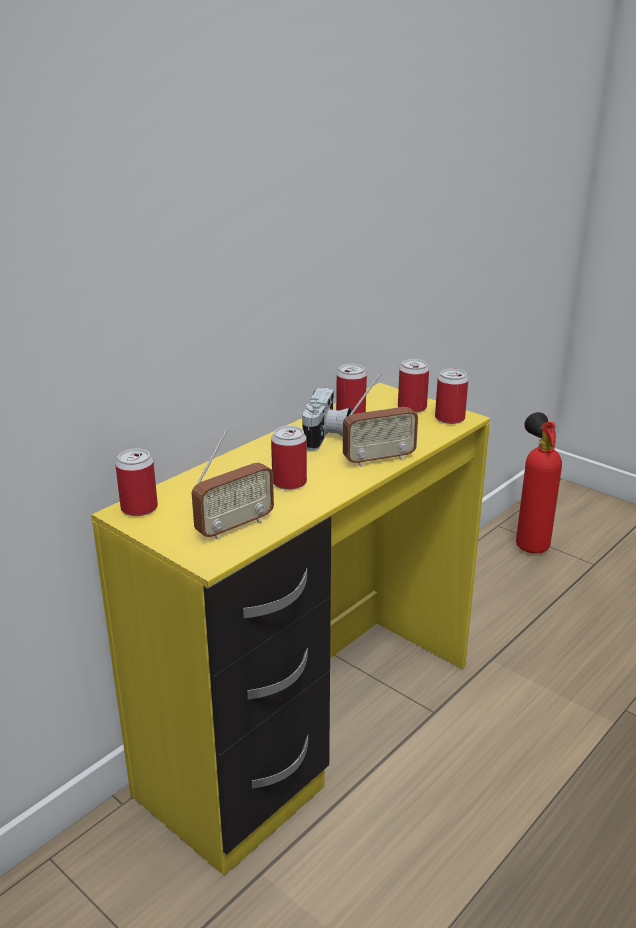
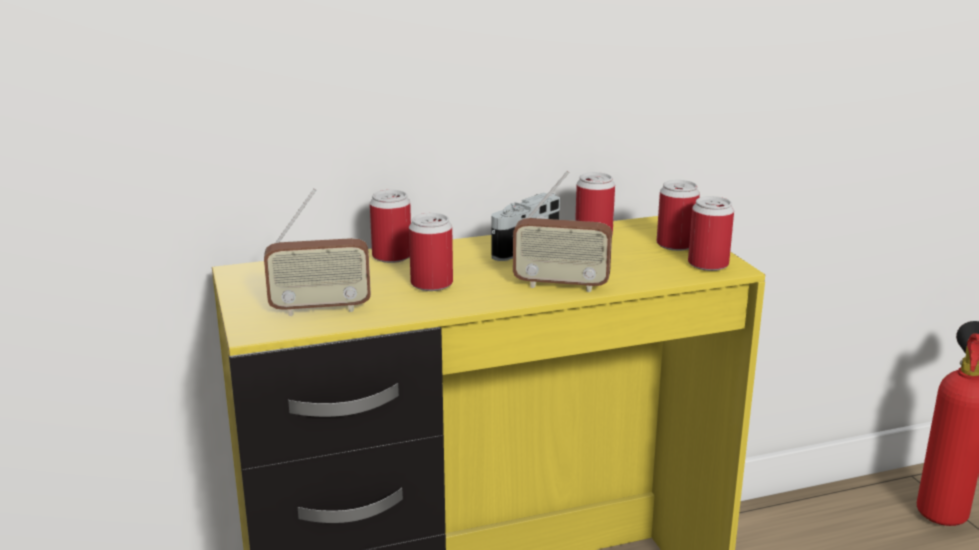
camera: 30 degrees right, 5 degrees down
can [115,449,158,516] -> can moved to [370,190,411,263]

